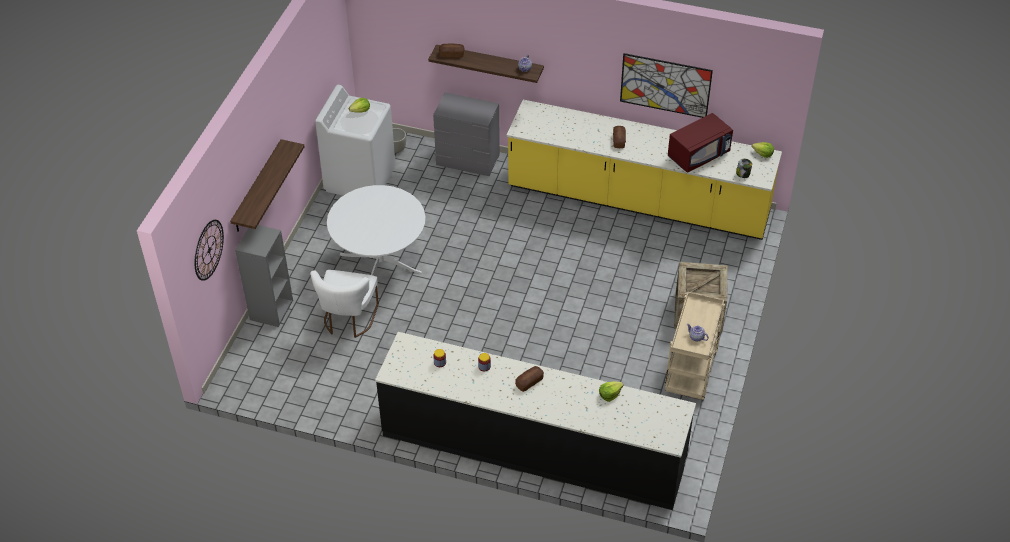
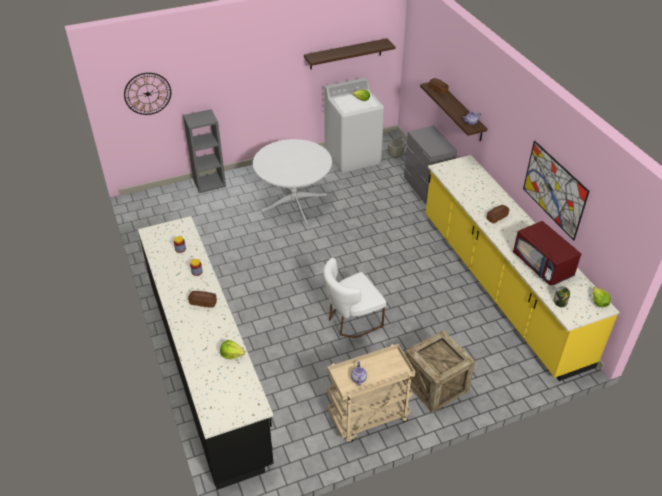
camera: 50 degrees right, 5 degrees down
shelf [230,139,305,232] -> shelf moved to [304,38,395,69]
white chair [310,270,379,338] -> white chair moved to [323,258,386,338]
red microwave [668,113,733,173] -> red microwave turned 45 degrees clockwise [513,221,581,286]

